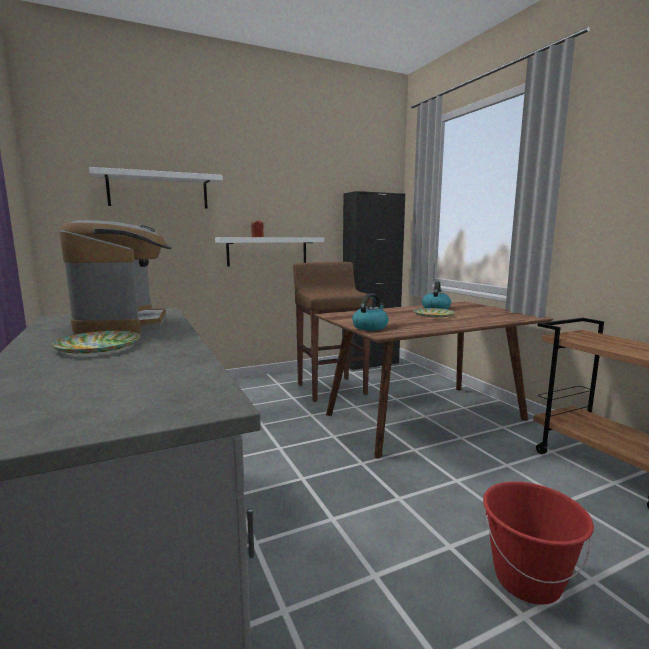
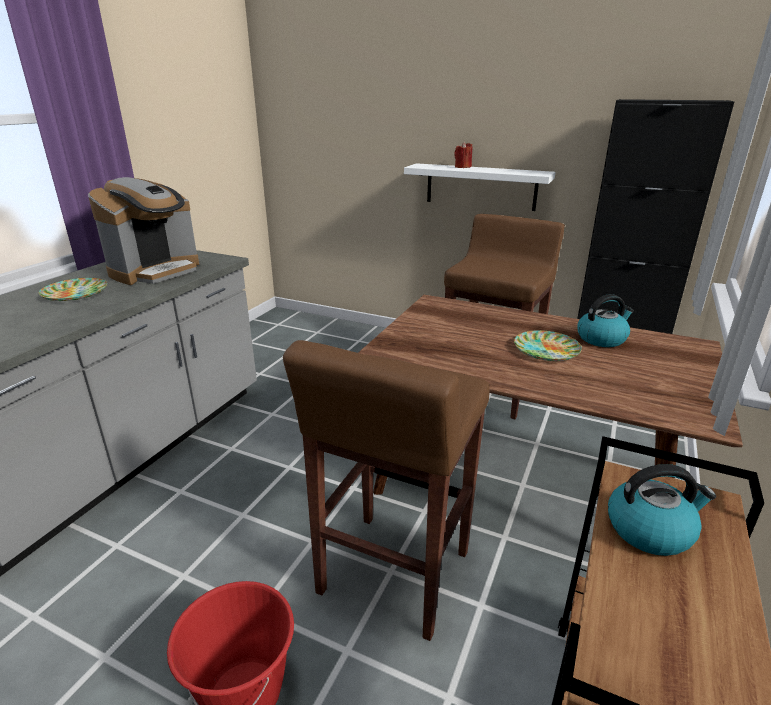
camera: 50 degrees right, 15 degrees up
white shelf [89,167,223,208] -> none
kettle [352,293,389,331] -> kettle moved to [608,464,716,556]
none -> brown stool [283,340,490,641]

